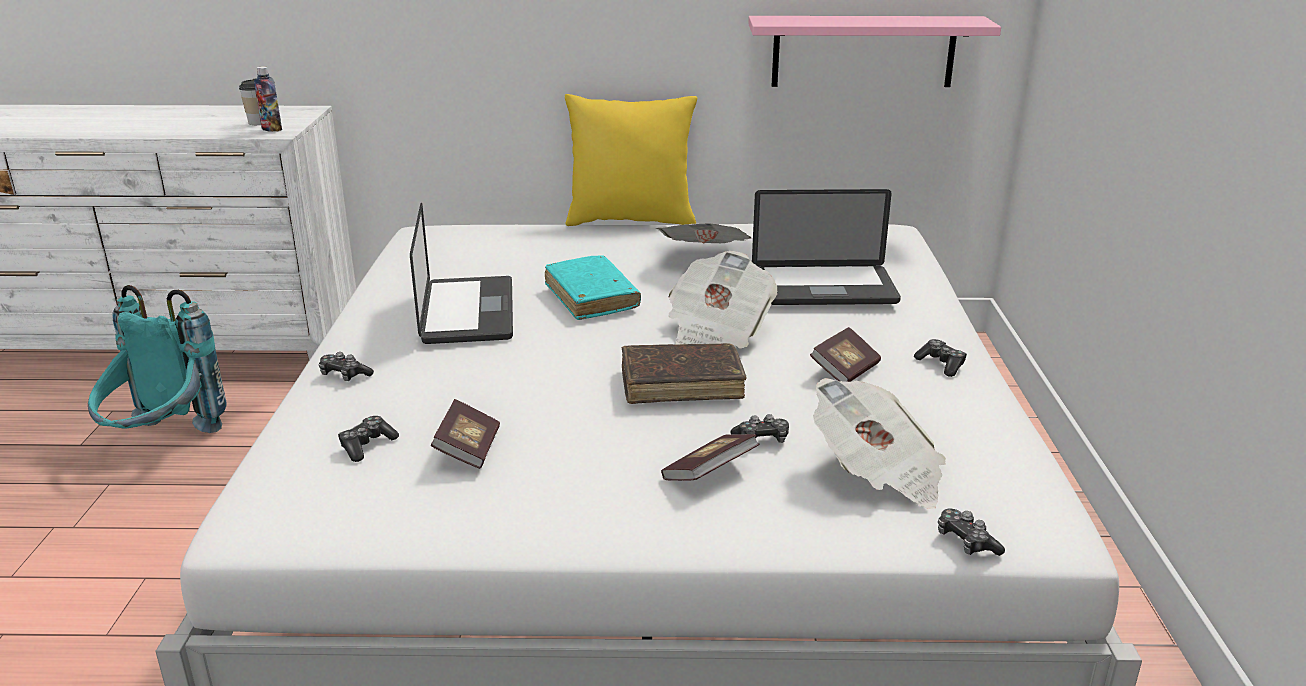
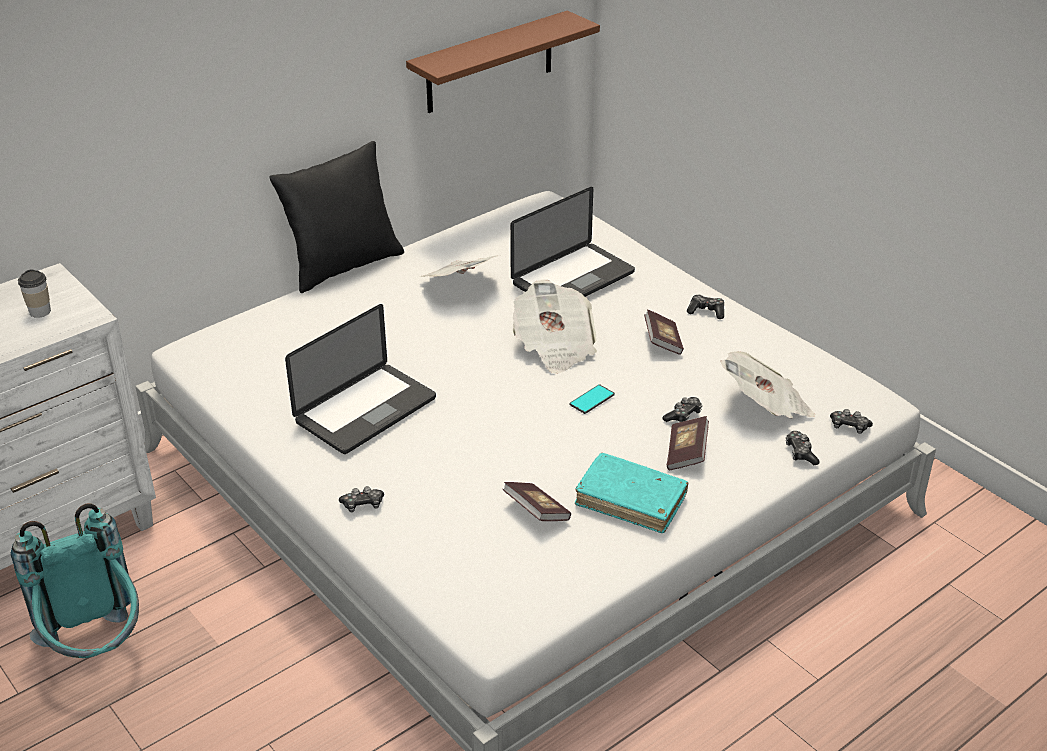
camera: 40 degrees left, 10 degrees up
bottle [254,66,282,132] -> none
game controller [338,416,399,462] -> game controller moved to [786,431,820,465]
laptop [410,203,513,344] -> laptop turned 90 degrees clockwise [285,304,436,454]
turquoise book [545,255,641,320] -> turquoise book moved to [575,453,689,533]
yellow pillow [565,94,697,226] -> black pillow [269,141,404,293]
brown book [622,343,746,404] -> phone [570,384,615,414]
pink shelf [748,16,1001,87] -> brown shelf [406,11,600,113]

